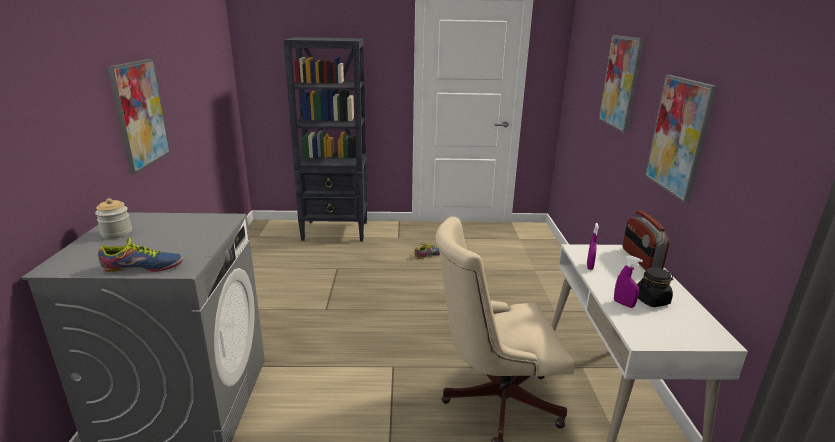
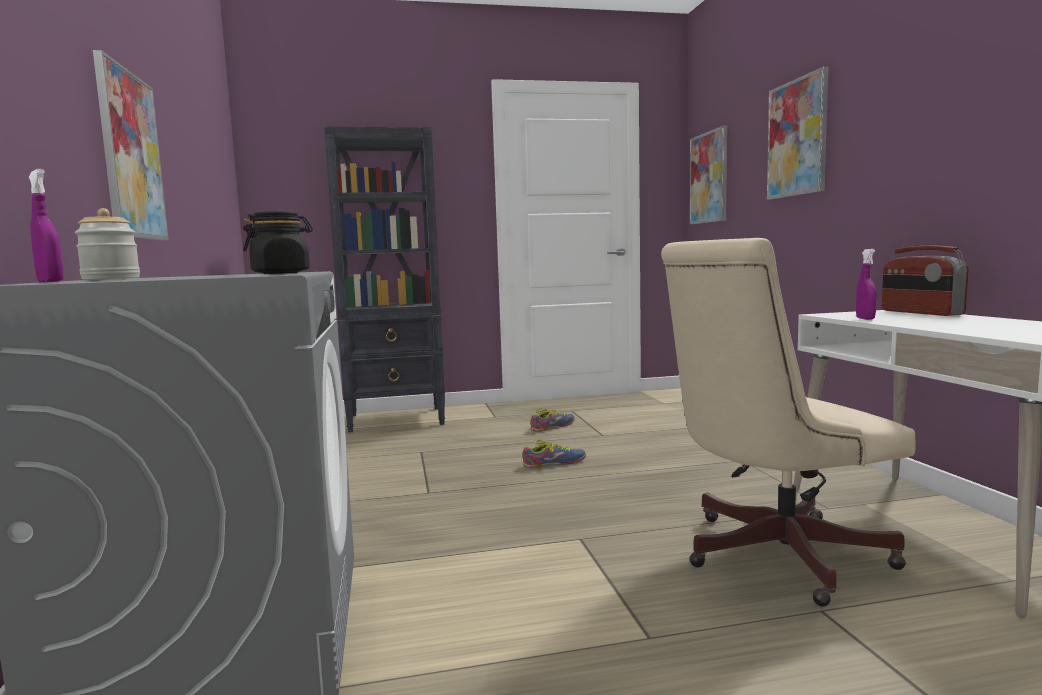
camera: 10 degrees left, 15 degrees down
shoe [98,238,183,272] -> shoe moved to [523,439,586,468]
purple spray bottle [614,255,643,308] -> purple spray bottle moved to [29,169,64,282]
black jar [637,267,673,307] -> black jar moved to [243,211,313,274]
picture [645,75,718,203] -> picture moved to [690,125,727,224]

